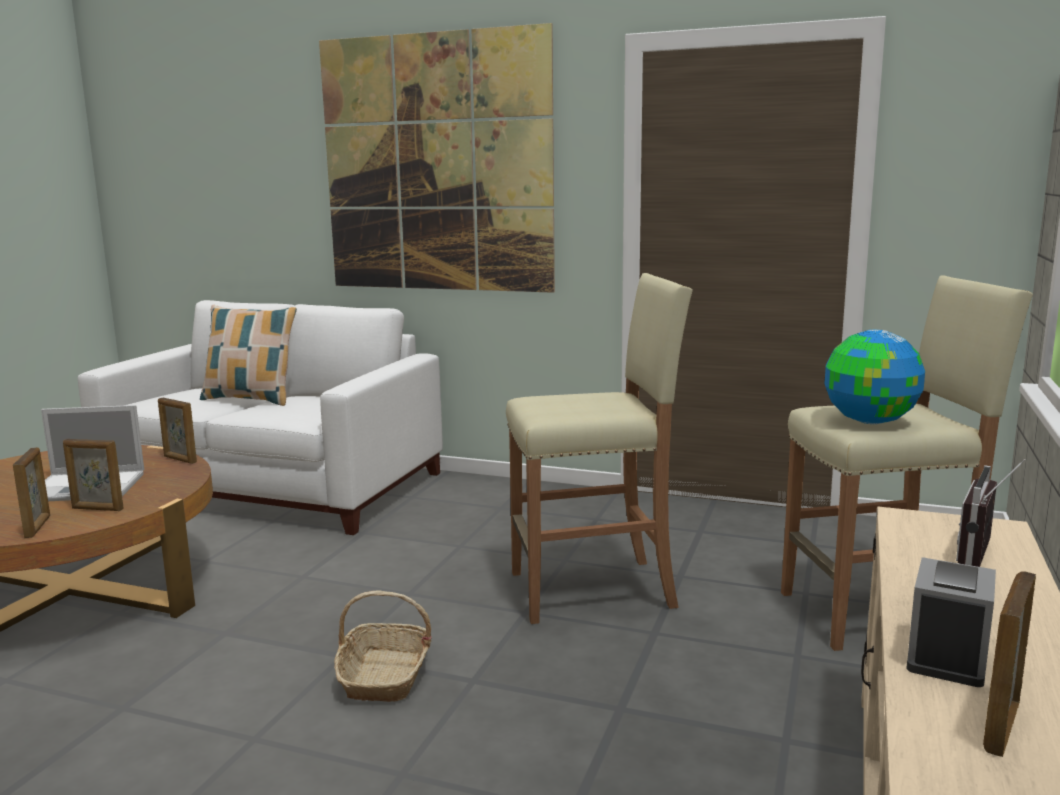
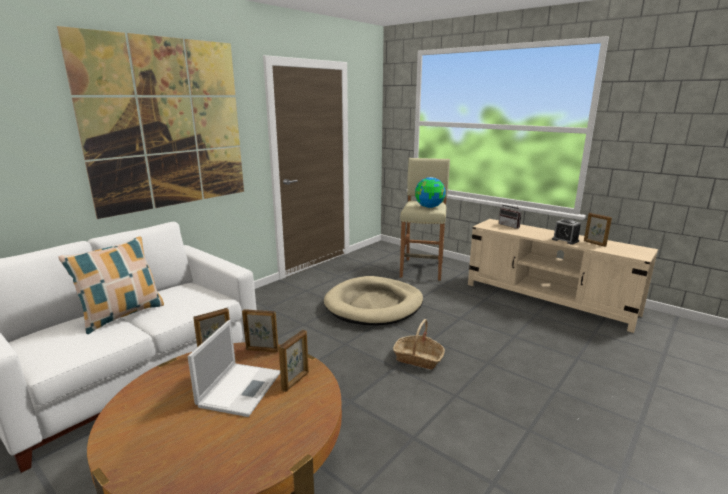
camera: 70 degrees left, 5 degrees up
picture frame [13,447,50,538] -> picture frame moved to [242,309,279,353]
beige stool [506,273,693,624] -> beige dog bed [324,276,423,325]

